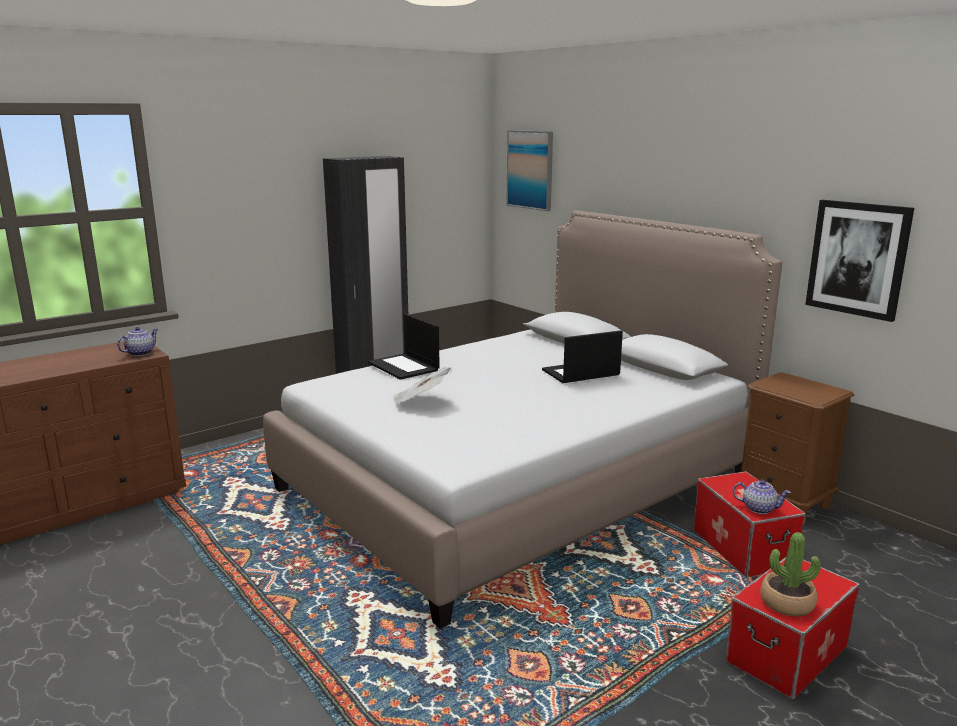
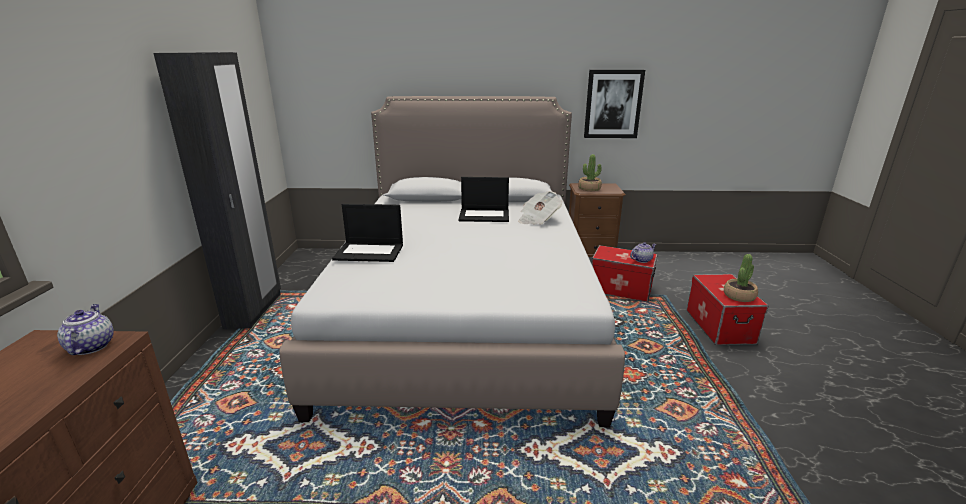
camera: 50 degrees left, 5 degrees up
newspaper [393,367,452,405] -> newspaper moved to [518,191,562,225]
picture [507,130,553,211] -> none
laptop [542,330,623,383] -> laptop turned 105 degrees counterclockwise [458,177,509,222]
none -> potted plant [578,154,602,191]

